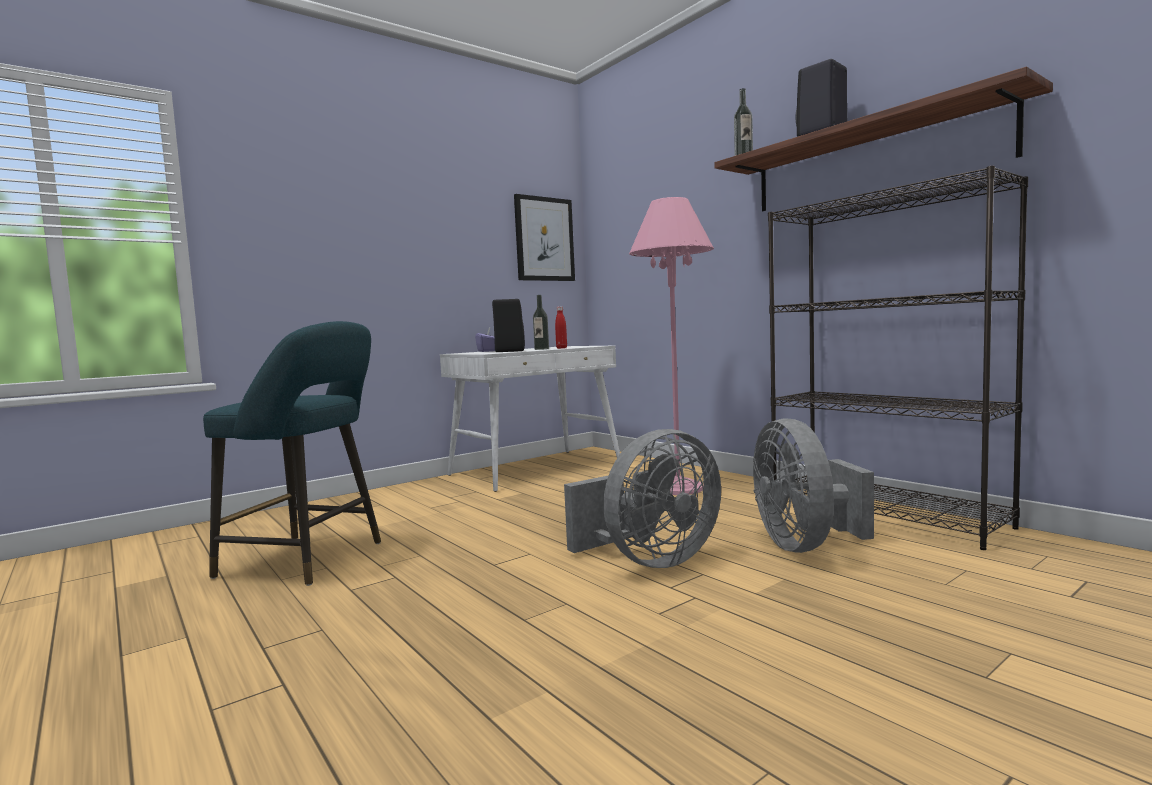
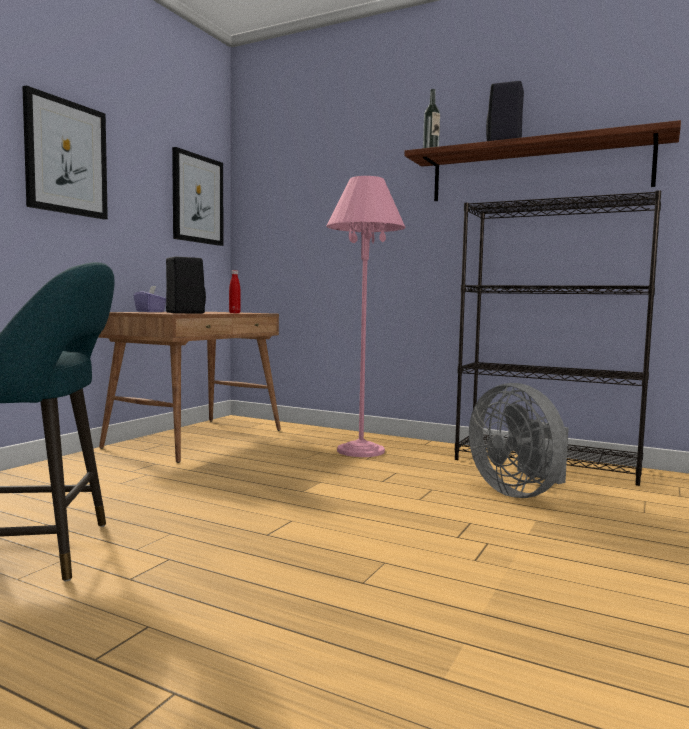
camera: 25 degrees left, 0 degrees up
white desk [440,346,620,492] -> brown desk [98,312,281,463]
bottle [533,295,549,350] -> none
grey fan [564,429,721,568] -> none
none -> picture [22,85,108,219]

